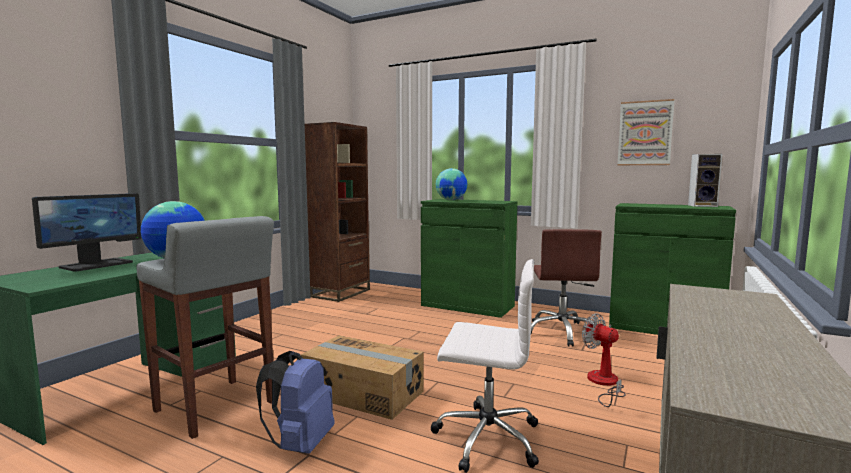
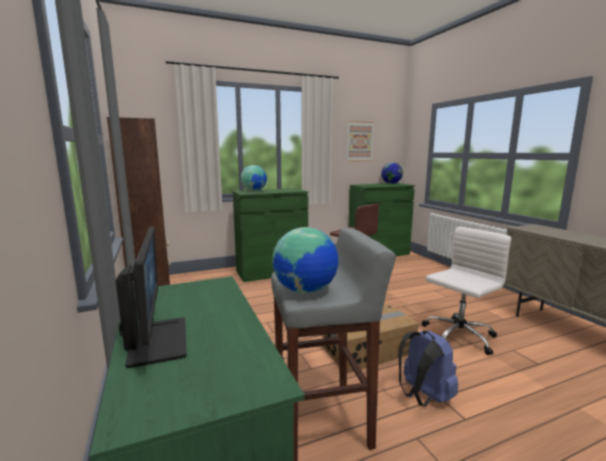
camera: 50 degrees left, 5 degrees up
fan [582,313,625,407] -> none
speaker [688,154,722,207] -> globe [381,163,403,184]

